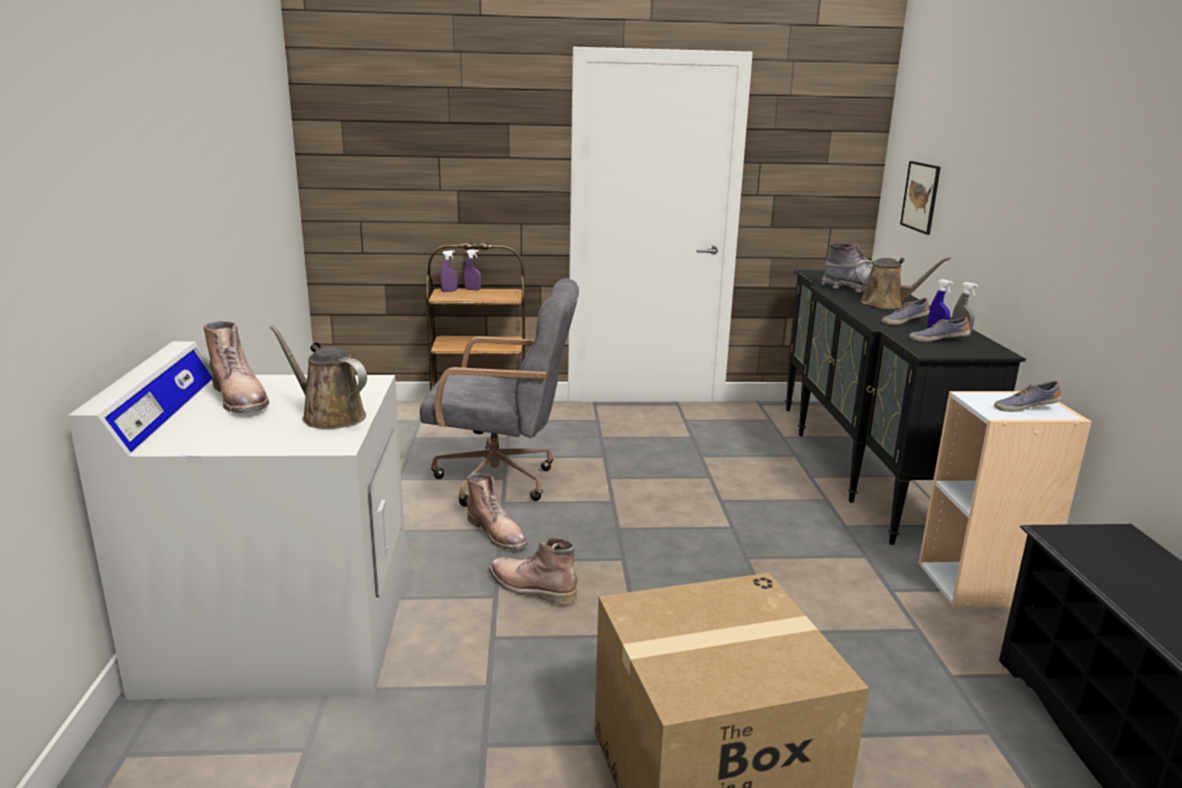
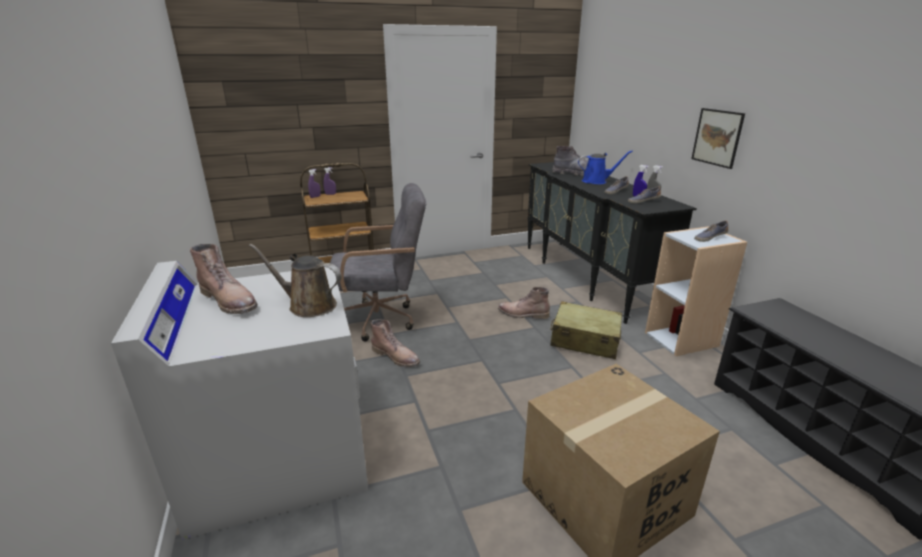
camera: 15 degrees left, 5 degrees up
brown boot [489,537,577,605] -> brown boot moved to [498,287,550,319]
brown watering can [854,257,951,309] -> blue watering can [578,150,633,184]
picture [900,161,941,235] -> picture moved to [691,108,745,169]
none -> beige suitcase [550,301,622,359]

